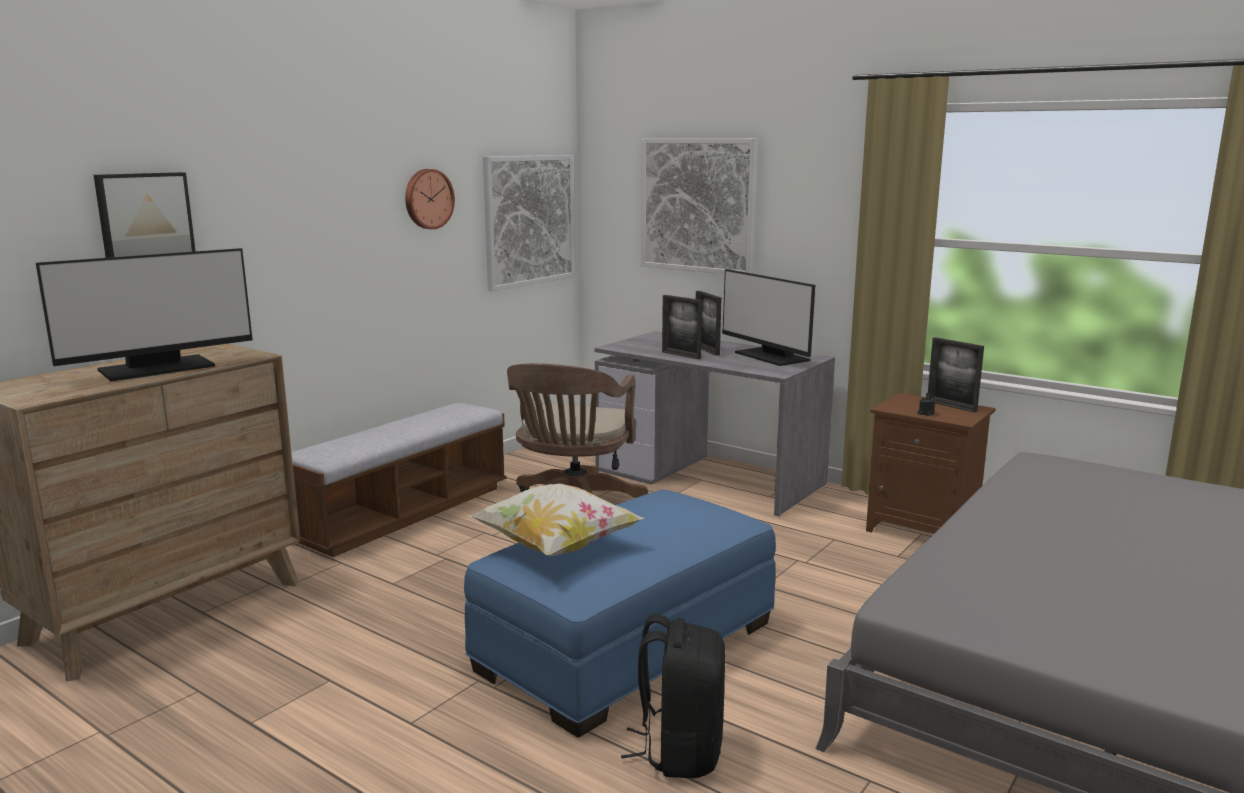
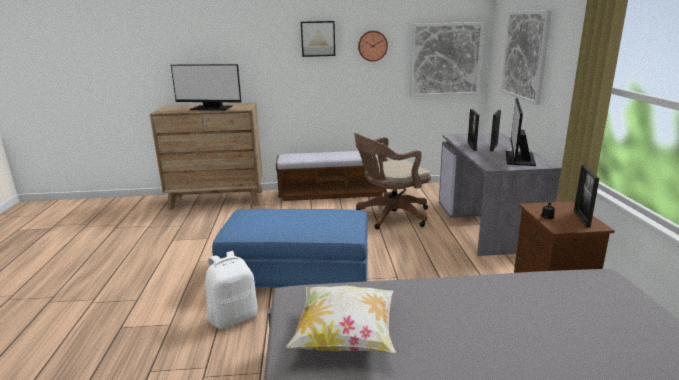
camera: 50 degrees right, 5 degrees up
picture [94,172,195,258] -> picture moved to [301,21,335,57]
pillow [468,484,644,556] -> pillow moved to [286,286,396,353]
black backpack [621,614,725,778] -> white backpack [205,251,258,329]

